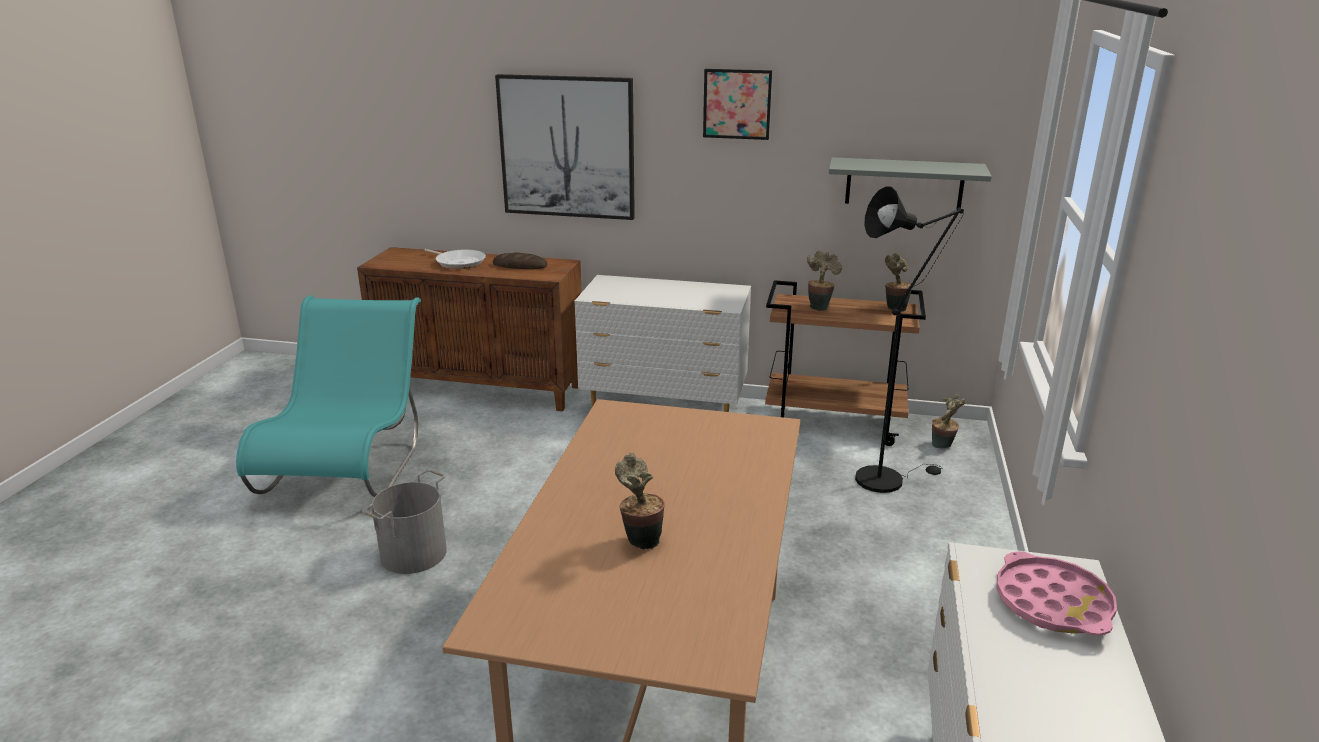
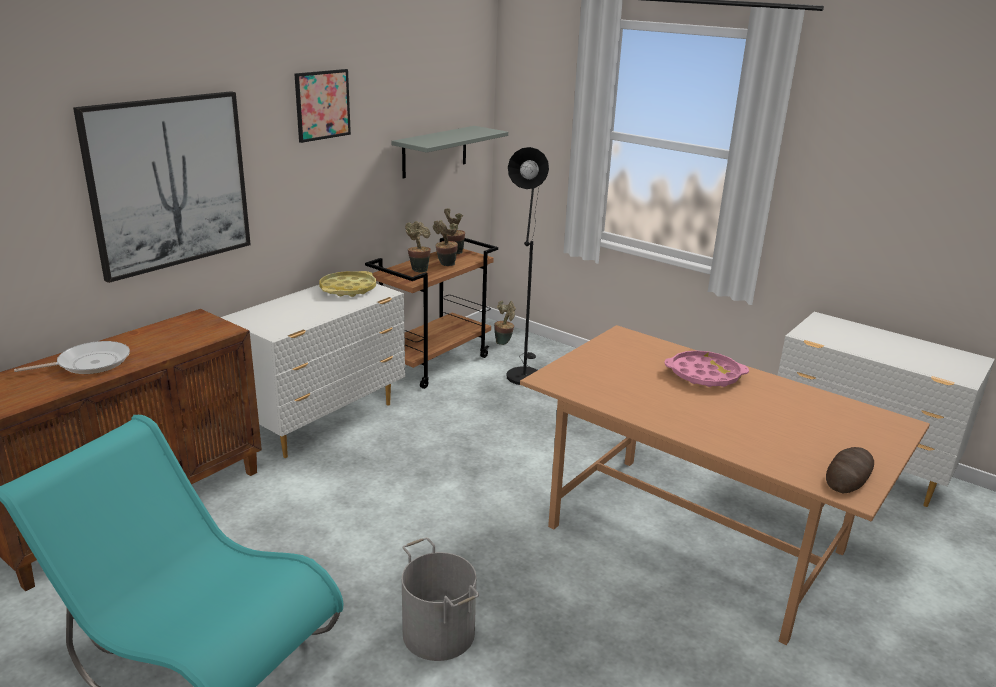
camera: 65 degrees left, 0 degrees up
bread [493,252,547,269] -> bread moved to [826,447,874,493]
potted plant [615,452,665,550] -> potted plant moved to [433,220,458,266]
pink tray [996,551,1117,636] -> pink tray moved to [665,351,749,387]
none -> yellow tray [319,271,376,297]

